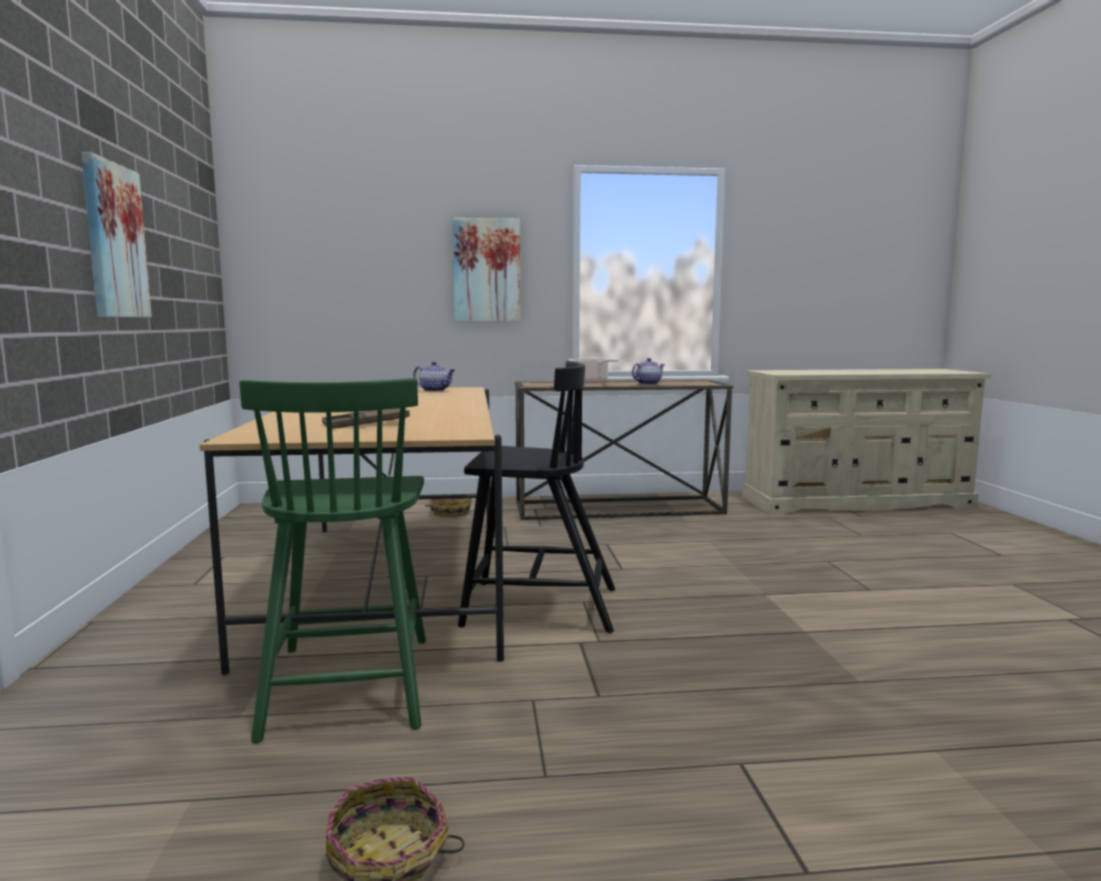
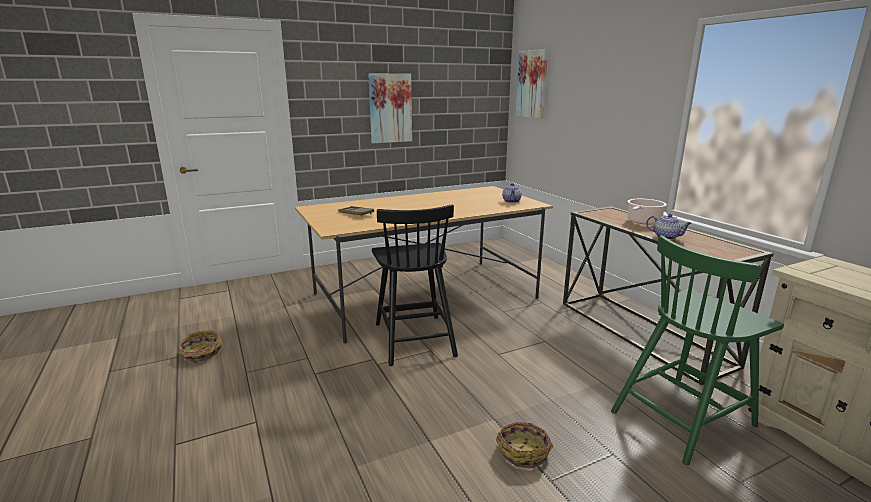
camera: 70 degrees right, 10 degrees up
green chair [239,378,426,743] -> green chair moved to [611,235,784,465]
basket [425,493,471,517] -> basket moved to [496,422,553,469]
picture [453,218,520,322] -> picture moved to [516,49,548,119]

